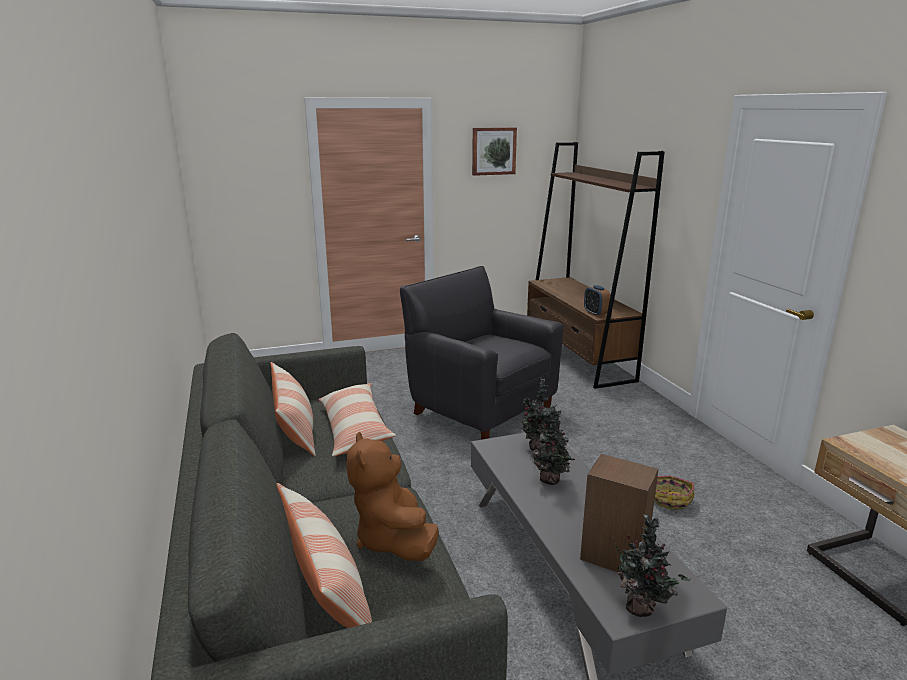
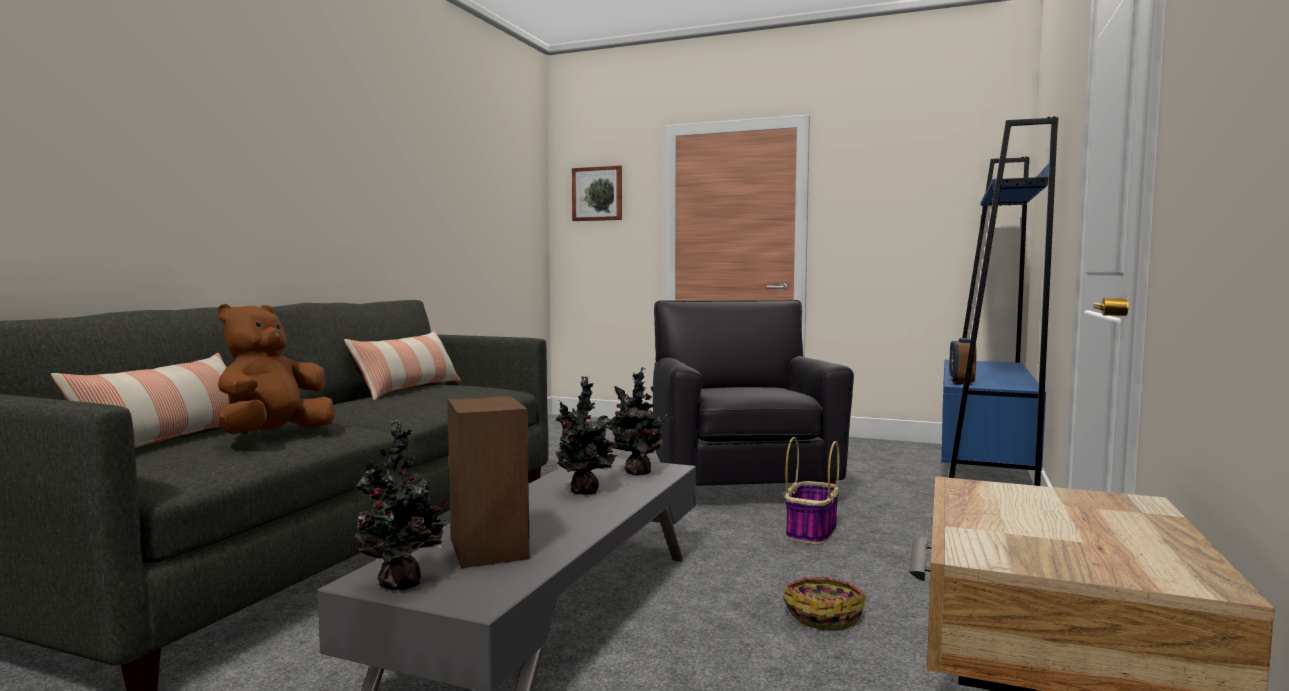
camera: 40 degrees right, 15 degrees down
pillow [318,383,396,457] -> none
picture [472,127,517,176] -> picture moved to [572,166,622,221]
brown bookcase [527,142,665,389] -> blue bookcase [941,116,1058,486]
none -> basket [785,437,839,545]

